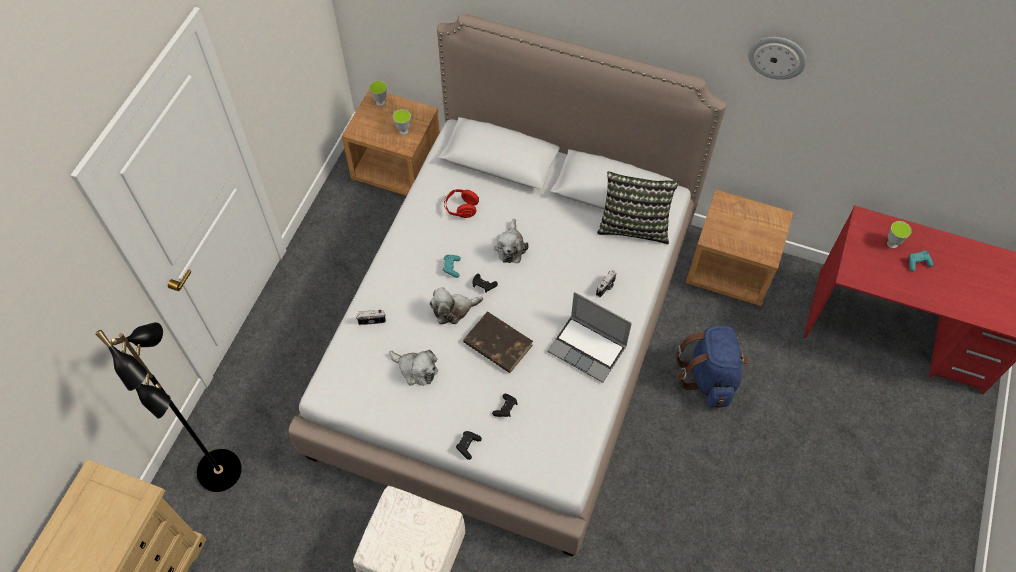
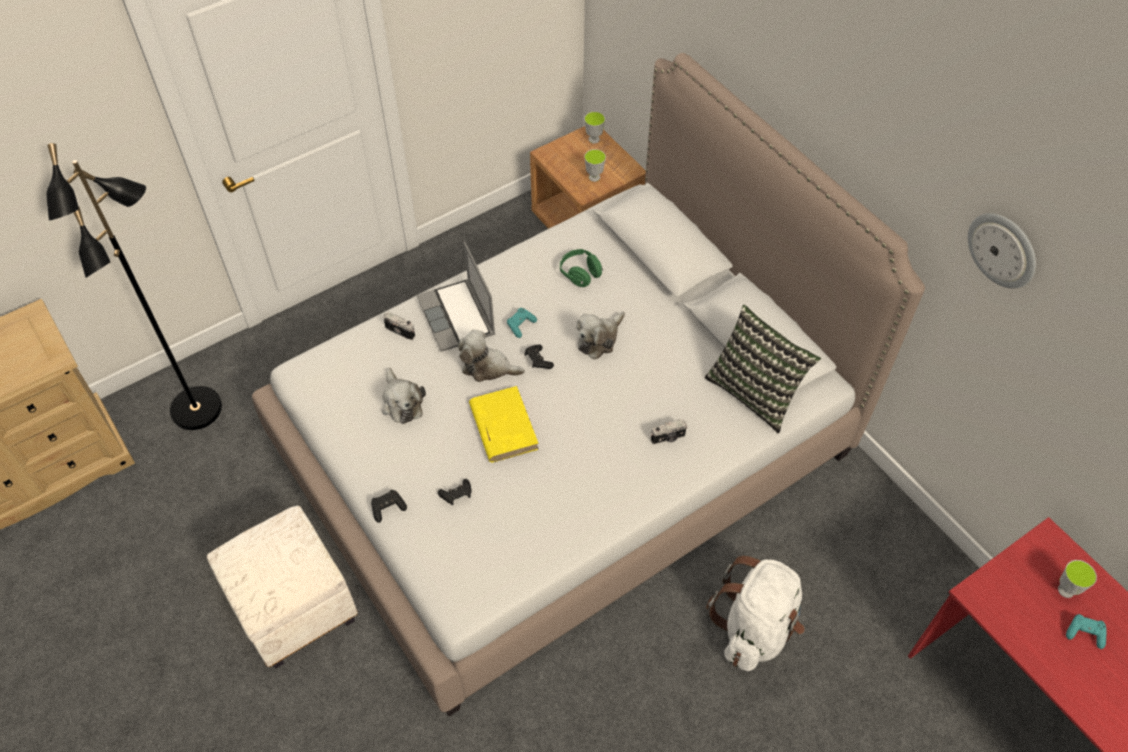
camera: 35 degrees right, 5 degrees down
red headphones [444,189,479,218] -> green headphones [560,249,603,287]
brown book [463,311,533,373] -> yellow book [469,386,539,462]
laptop [547,292,632,383] -> laptop moved to [417,242,495,352]
blue backpack [676,325,749,408] -> white backpack [706,556,805,671]
brown nightstand [686,190,794,306] -> none

